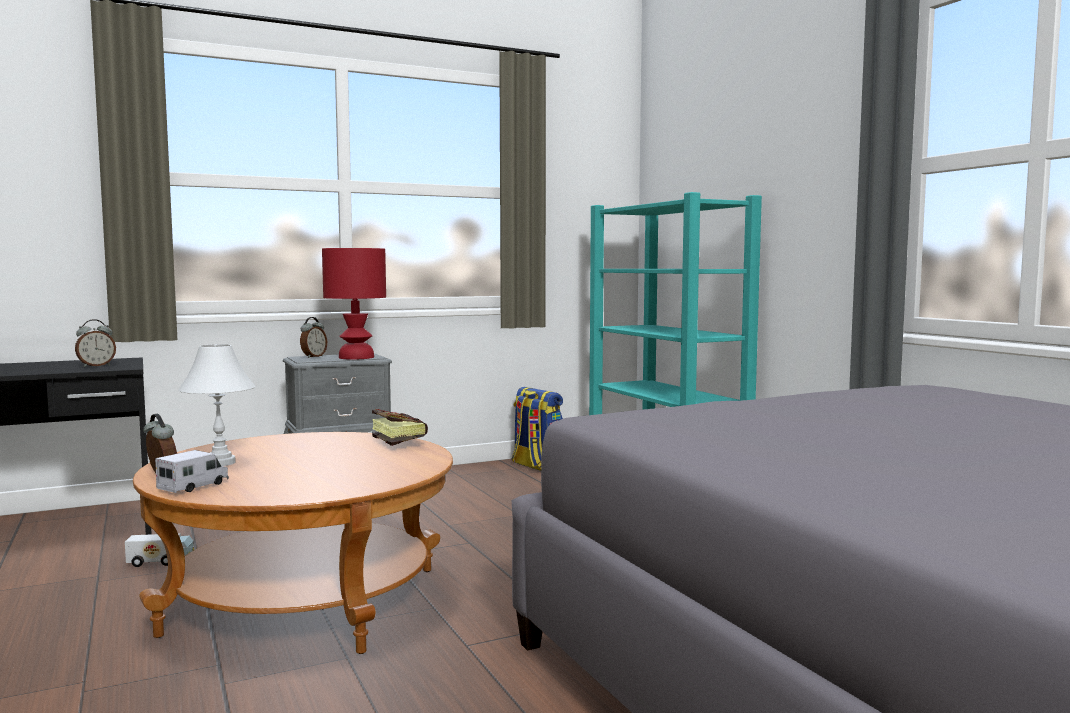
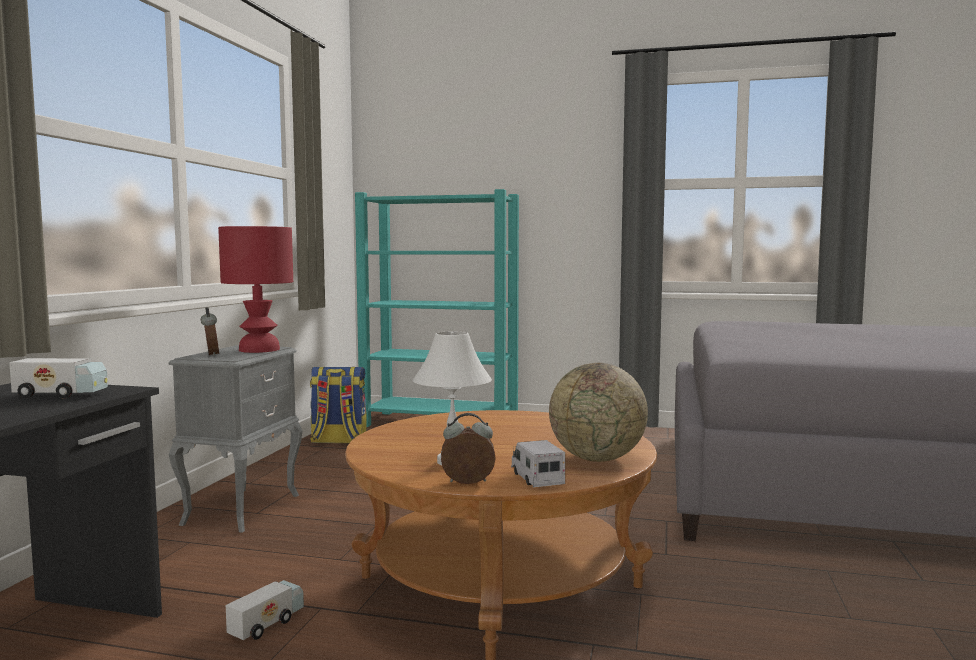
camera: 50 degrees left, 0 degrees up
alarm clock [75,319,116,367] -> toy truck [9,358,108,399]
book [372,409,428,446] -> none
none -> globe [549,363,648,462]

